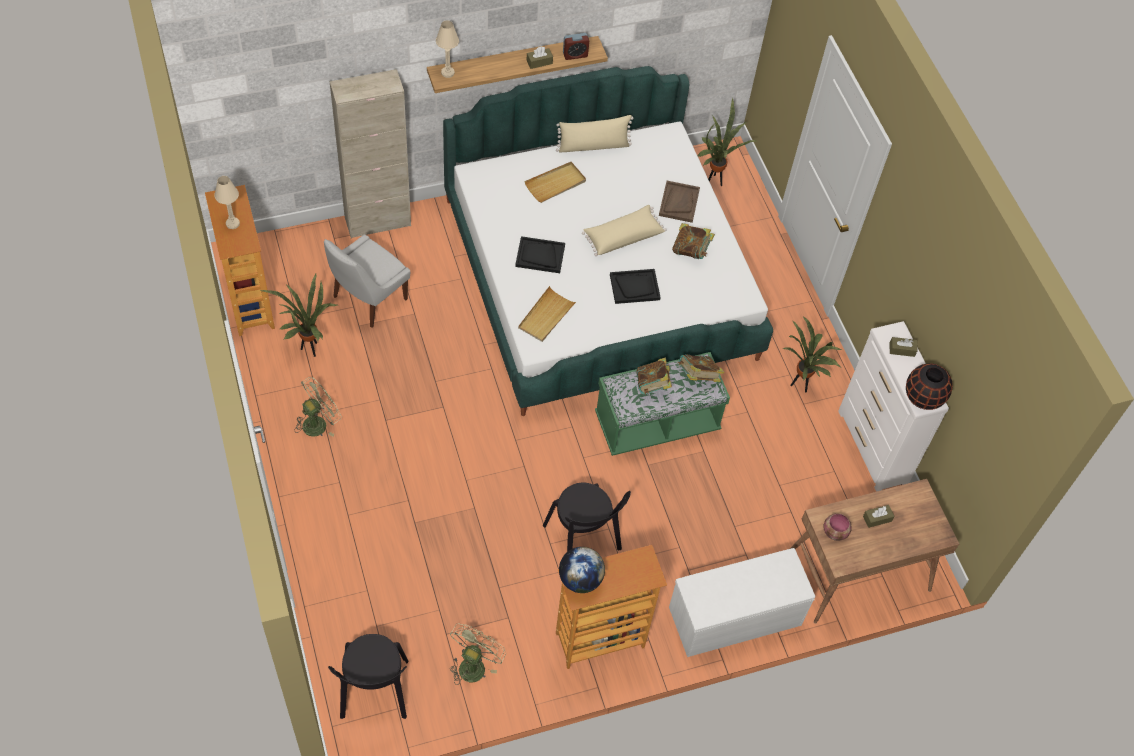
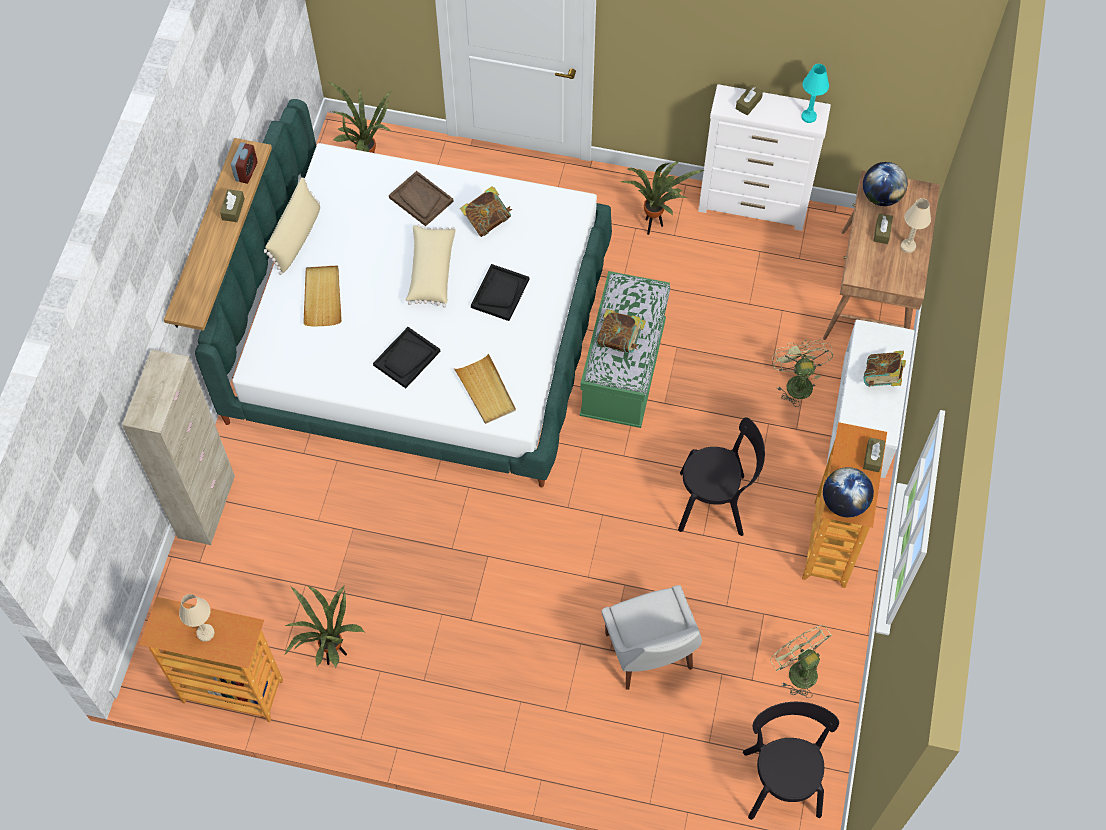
camera: 55 degrees left, 5 degrees up
green fan [294,377,342,437] -> green fan moved to [772,339,833,407]
white chair [324,234,410,328] -> white chair moved to [602,585,702,690]
black chair [328,634,408,719] -> black chair turned 120 degrees counterclockwise [743,702,839,820]
beige table lamp [436,20,459,78] -> beige table lamp moved to [901,198,931,253]
book [678,354,724,382] -> book moved to [863,351,906,387]
bowl [824,514,852,541] -> none
black vase [906,363,953,410] -> turquoise table lamp [802,64,829,123]
none -> globe [863,162,907,206]
none -> brown tissue box [863,438,885,472]

